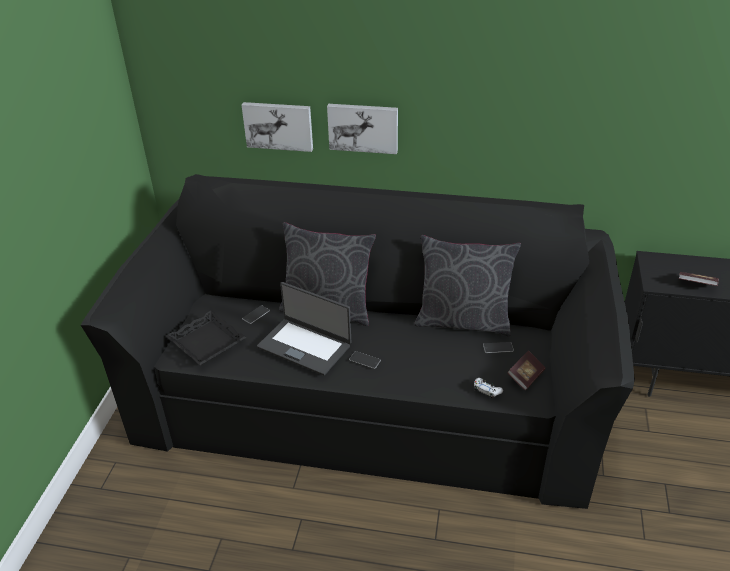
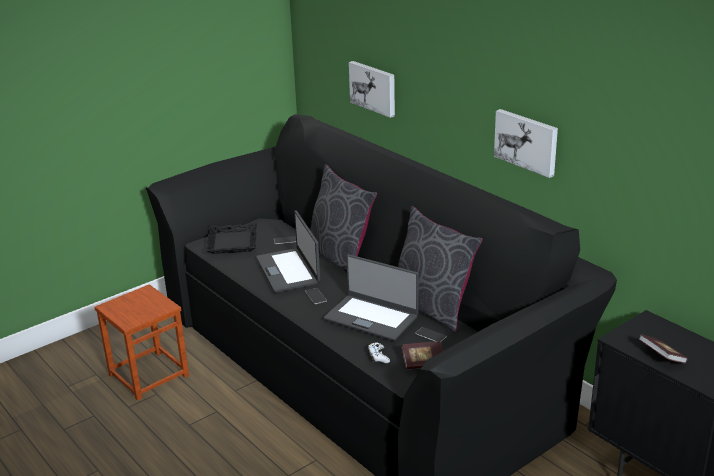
camera: 40 degrees right, 10 degrees down
picture [327,104,398,154] -> picture moved to [494,109,558,178]
none -> brown stool [95,284,189,401]
none -> laptop [324,254,419,341]

